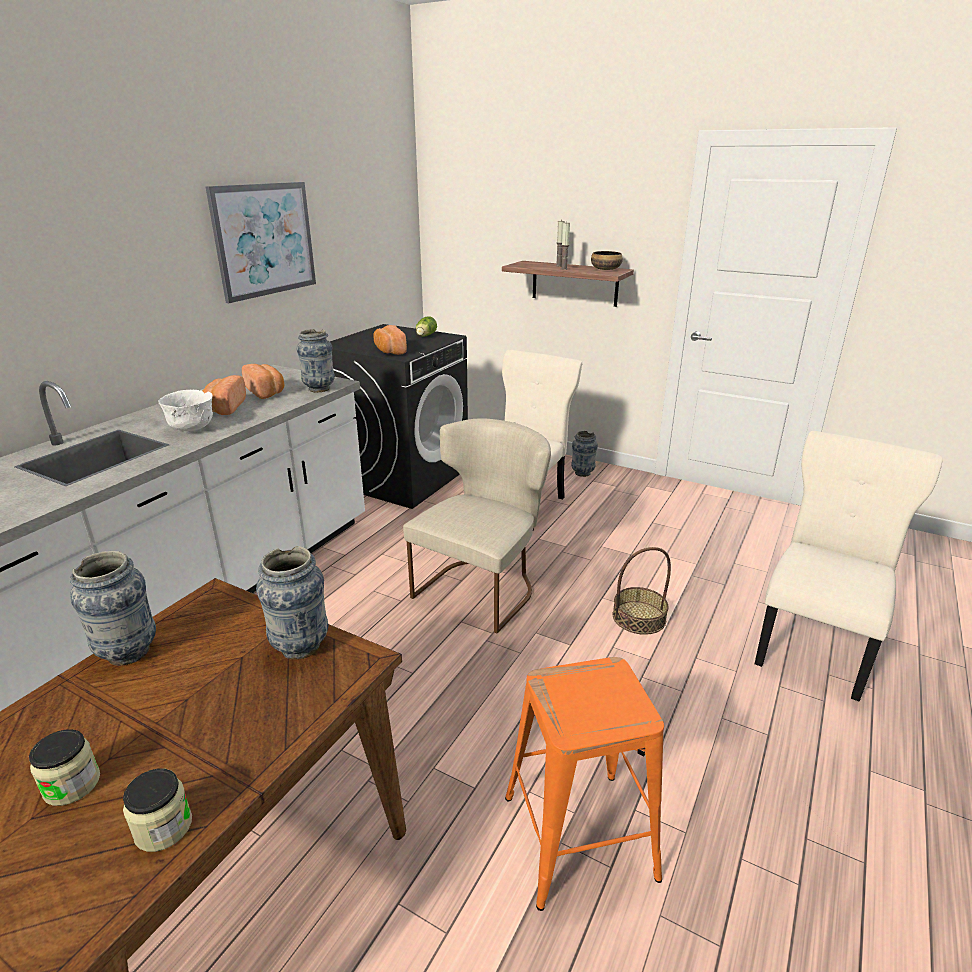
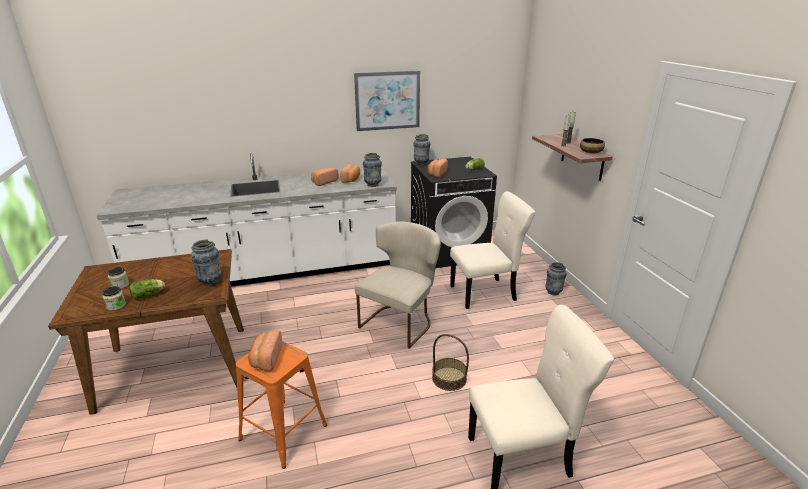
camera: 45 degrees right, 0 degrees up
vase [70,551,156,666] -> vase moved to [413,134,431,165]
white bowl [158,390,213,431] -> none
beige chair [403,418,551,633] -> beige chair turned 45 degrees counterclockwise [354,222,441,349]
none -> lettuce [130,279,165,299]
none -> bread [248,330,282,372]

